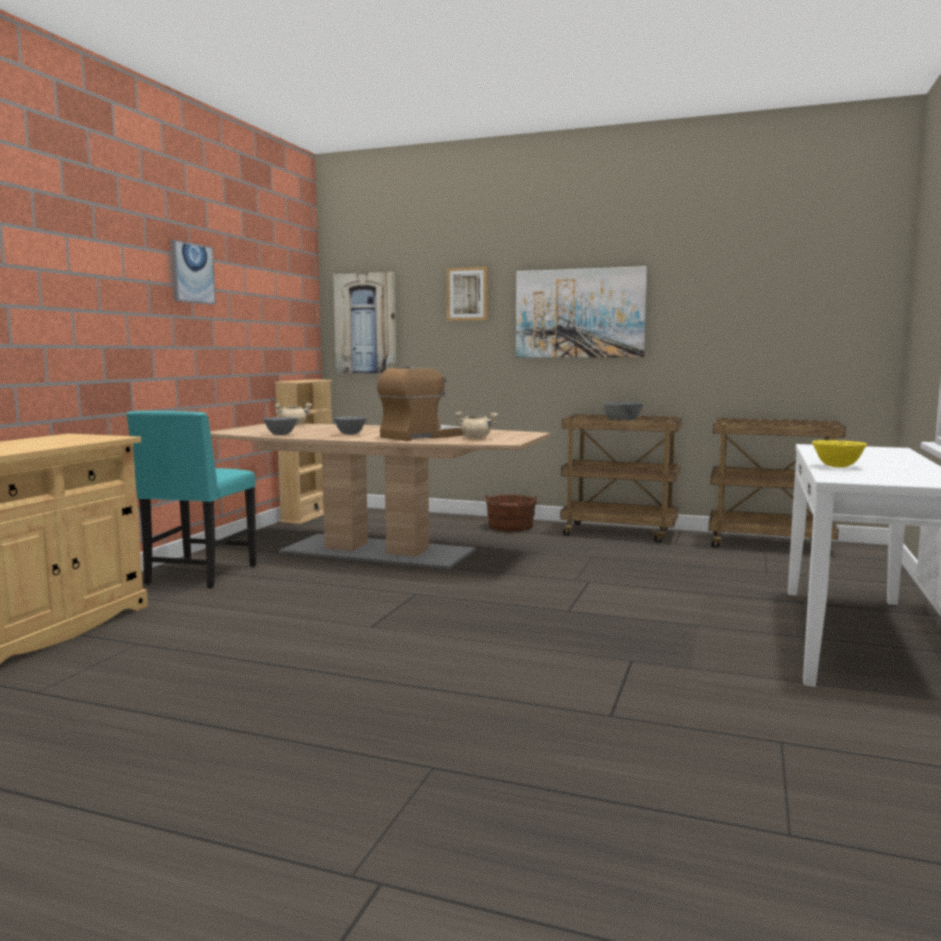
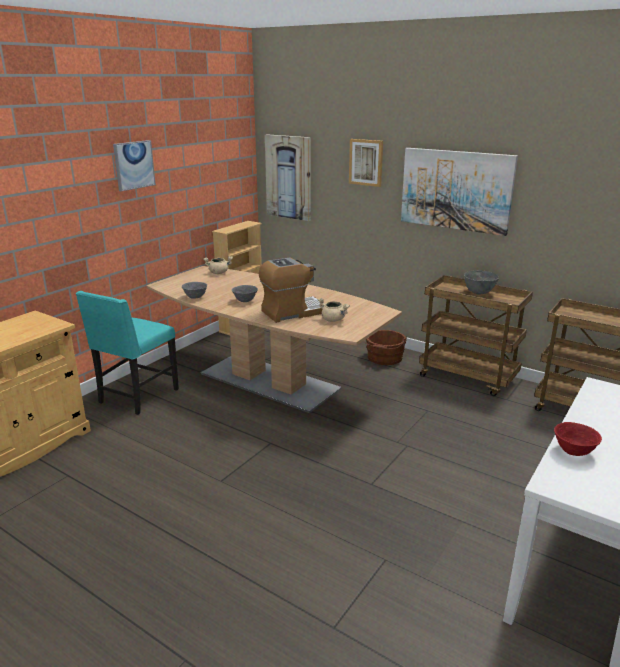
camera: 15 degrees right, 15 degrees up
yellow bowl [812,440,867,468] -> red bowl [554,422,602,456]

